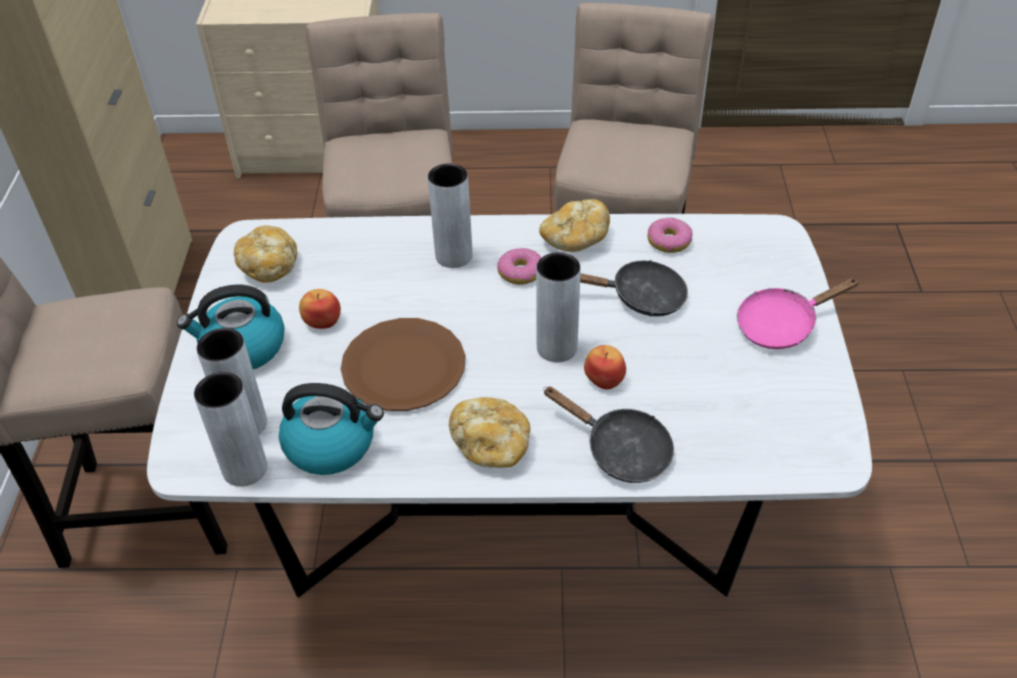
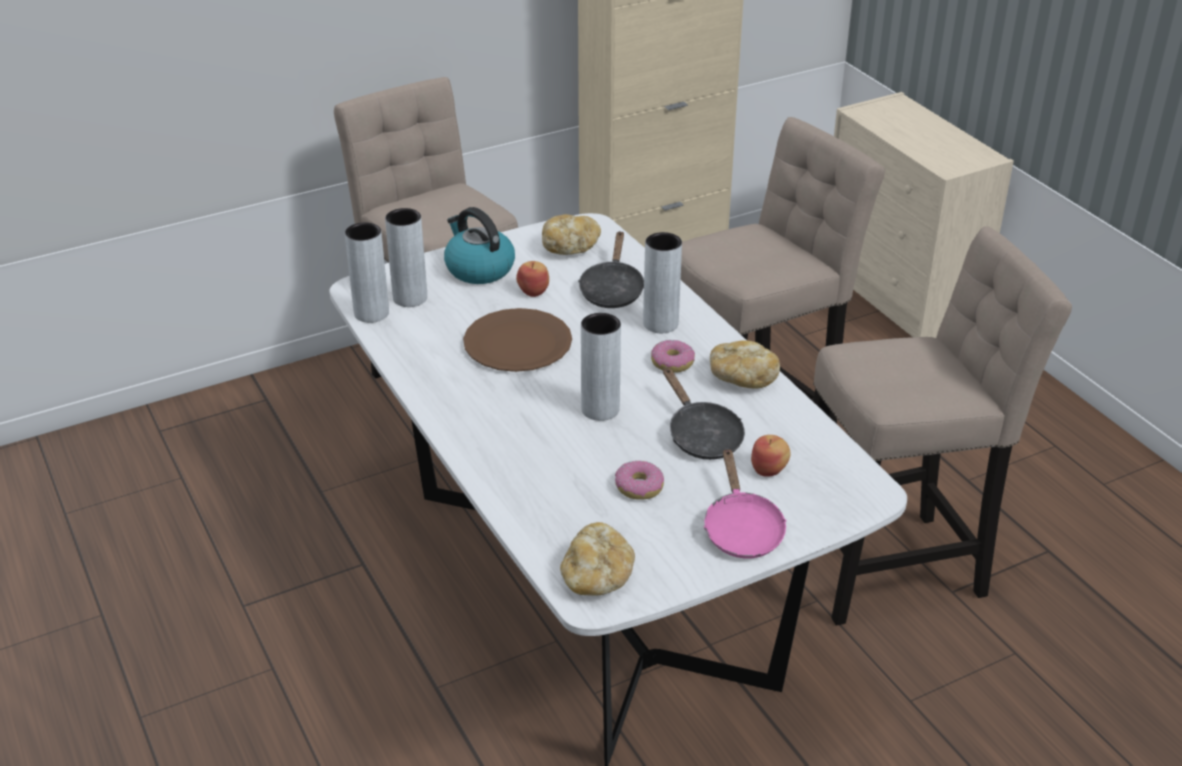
camera: 60 degrees right, 10 degrees down
kettle [279,383,384,475] -> none
bread [449,397,530,468] -> bread moved to [560,522,635,596]
black frying pan [543,386,674,483] -> black frying pan moved to [578,231,644,308]
apple [584,345,626,389] -> apple moved to [751,435,791,477]
donut [648,217,693,253] -> donut moved to [615,461,664,500]
pink frying pan [737,277,860,349] -> pink frying pan turned 135 degrees counterclockwise [704,448,787,558]

